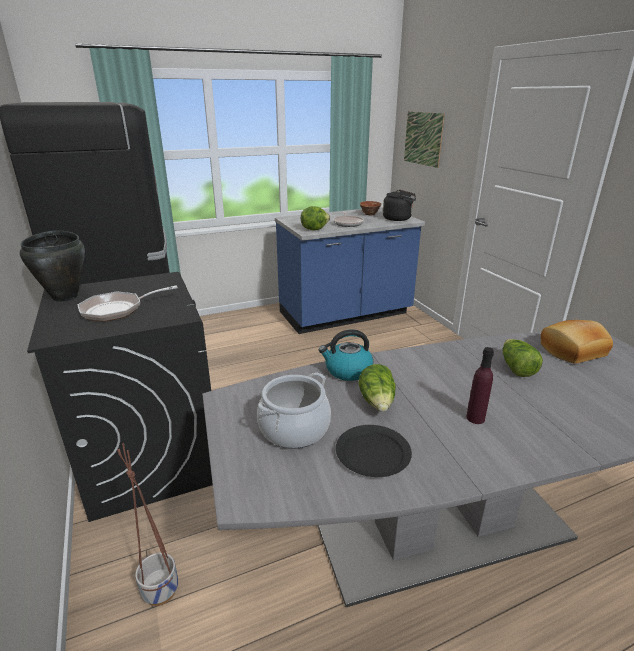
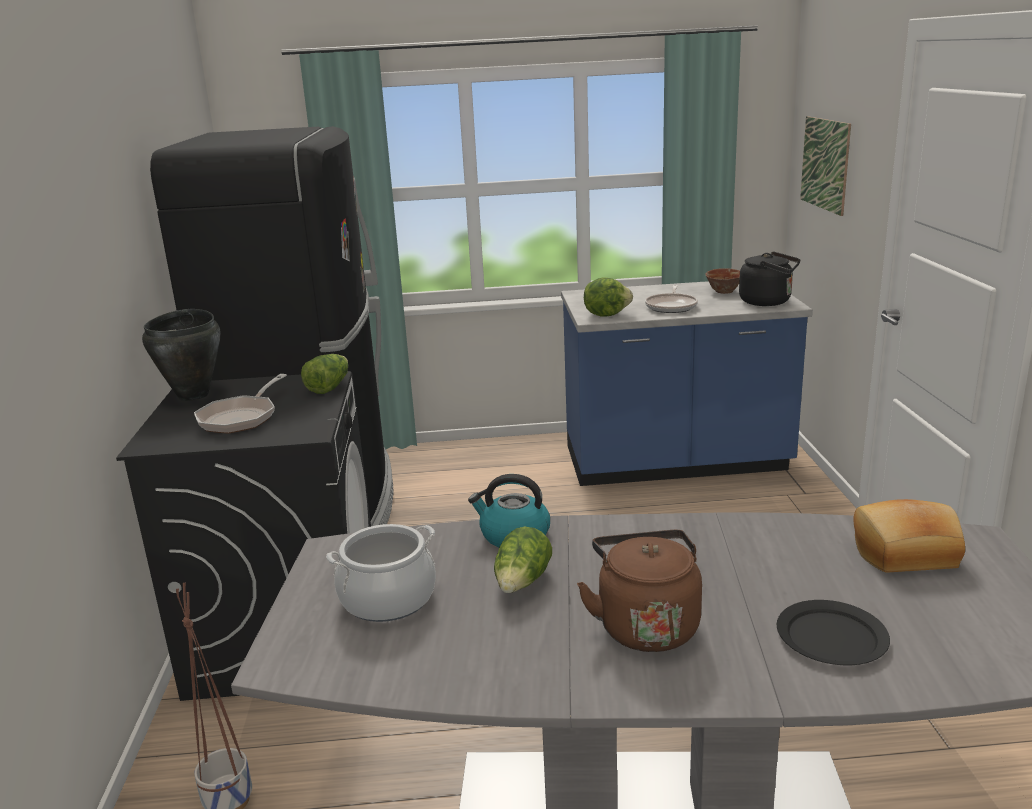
camera: 20 degrees right, 5 degrees down
frying pan [78,285,178,322] -> frying pan turned 60 degrees counterclockwise [194,374,287,434]
black plate [336,425,412,477] -> black plate moved to [777,600,890,665]
purple bottle [466,347,494,424] -> brown kettle [577,530,702,652]
lettuce [503,339,543,377] -> lettuce moved to [301,354,348,394]

